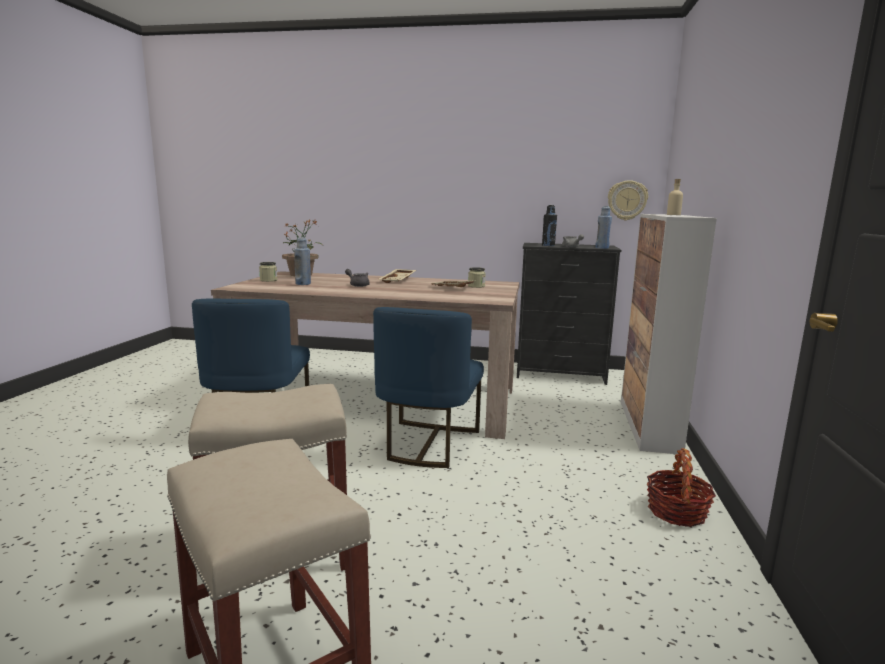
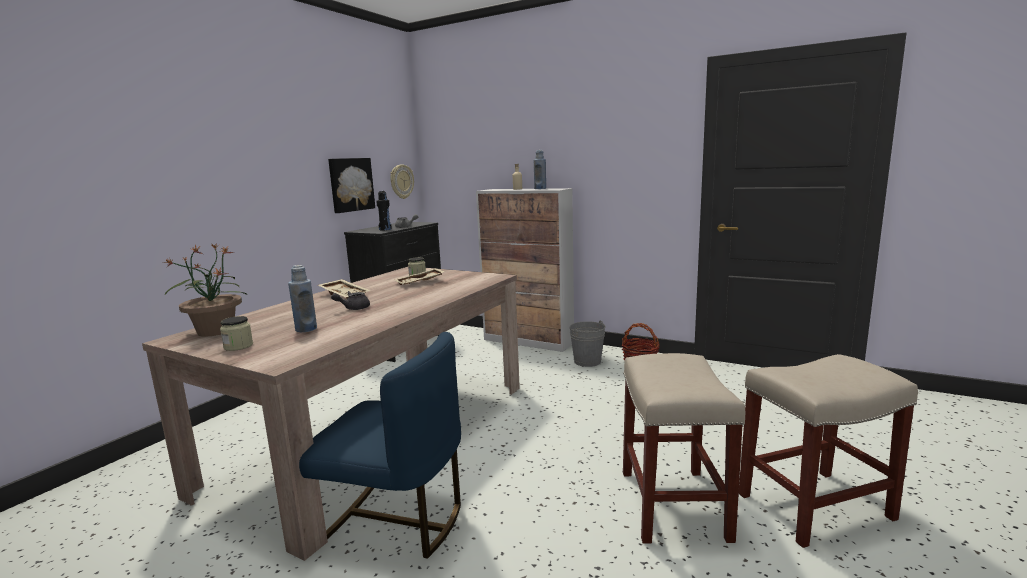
camera: 70 degrees left, 0 degrees up
blue chair [373,307,484,468] -> none
blue bottle [595,206,612,249] -> blue bottle moved to [534,150,546,189]
none -> picture [328,158,375,213]
none -> grey bucket [569,320,606,367]

